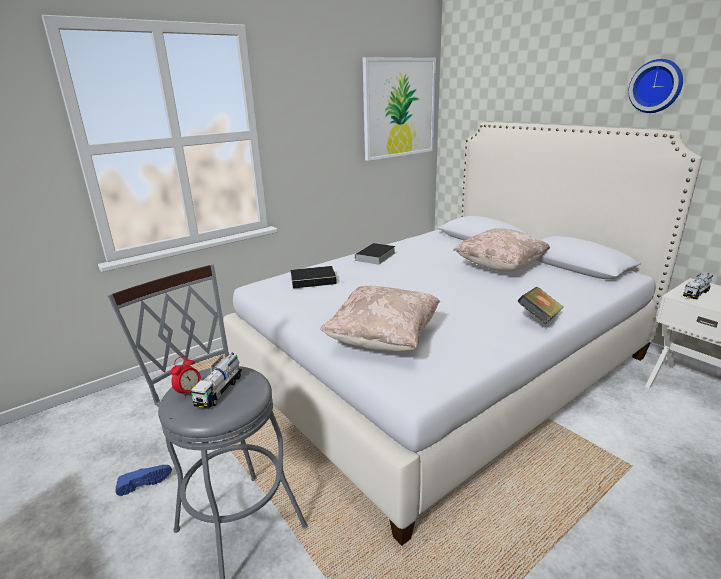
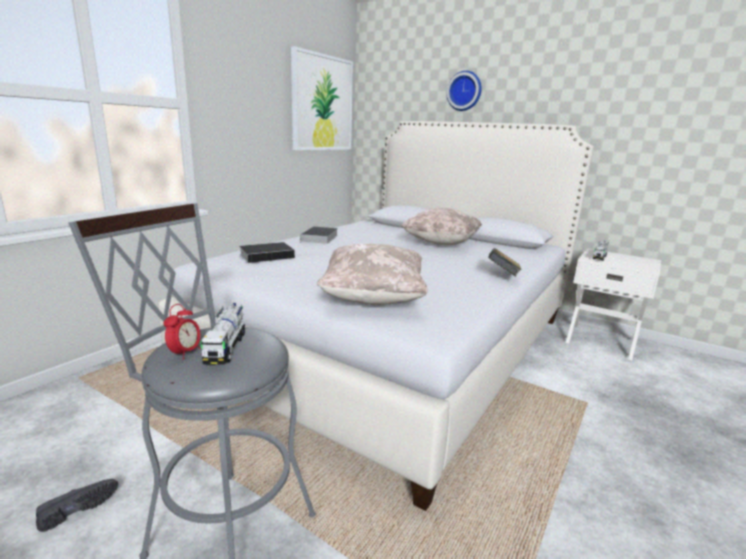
camera: 20 degrees left, 5 degrees down
blue shoe [116,465,172,496] -> black shoe [36,479,118,532]
wall clock [628,59,683,113] -> wall clock moved to [446,71,482,111]

